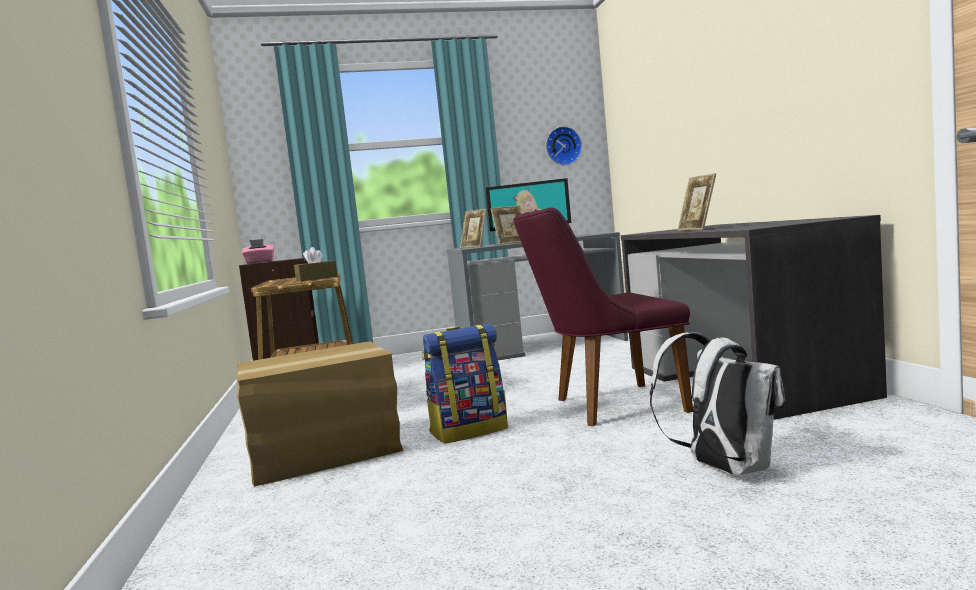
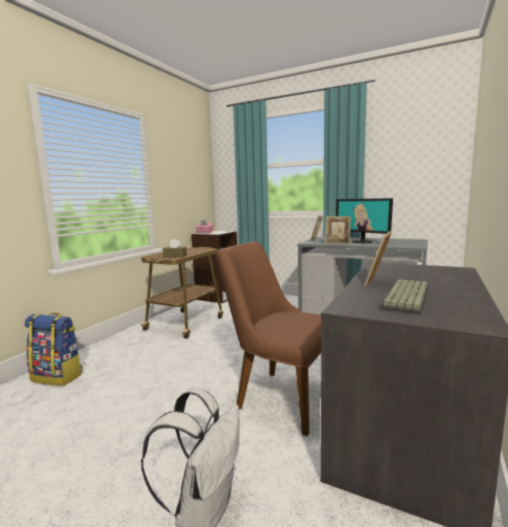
camera: 40 degrees right, 5 degrees up
cardboard box [236,341,403,486] -> none
backpack [422,324,508,444] -> backpack moved to [24,313,82,386]
purple chair [513,207,693,426] -> brown chair [215,242,322,436]
wall clock [546,126,582,165] -> none
none -> keyboard [380,279,429,314]

